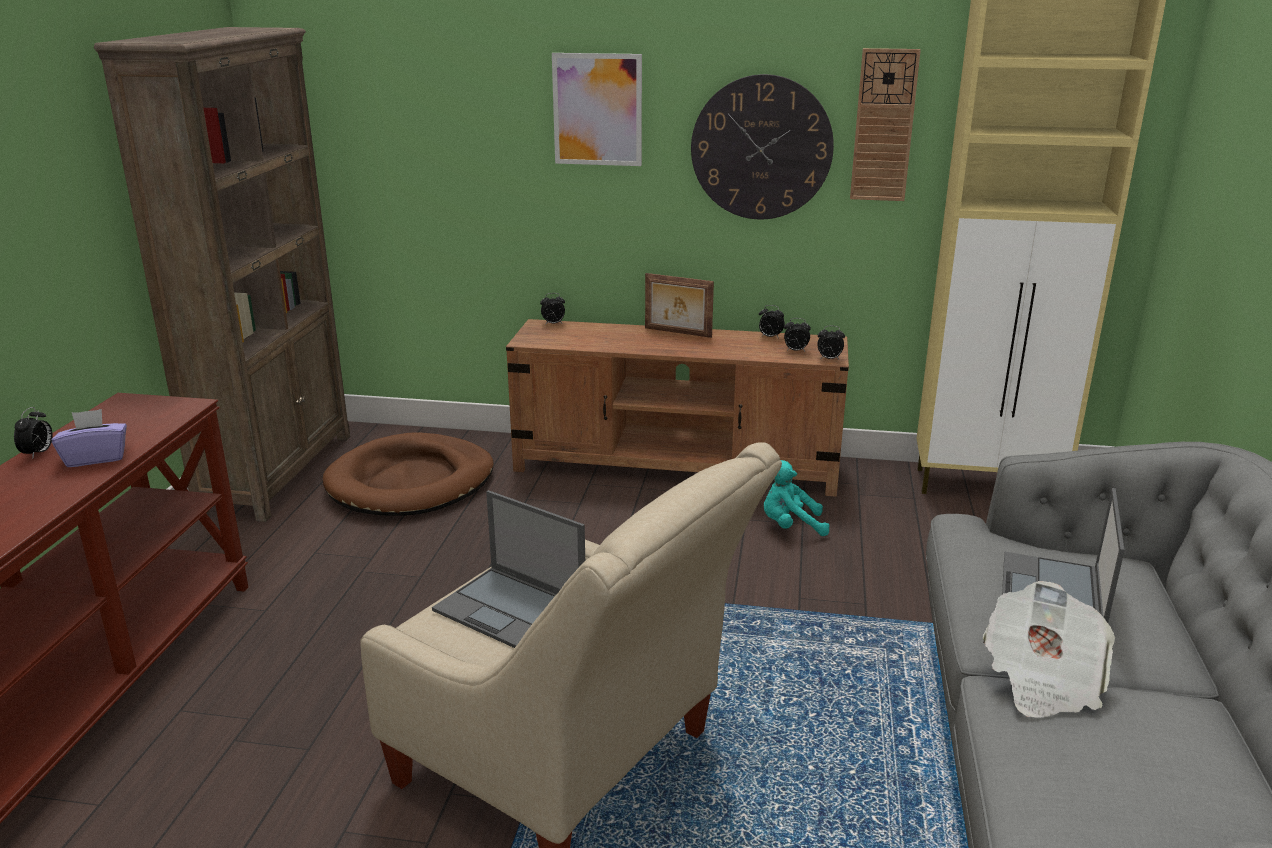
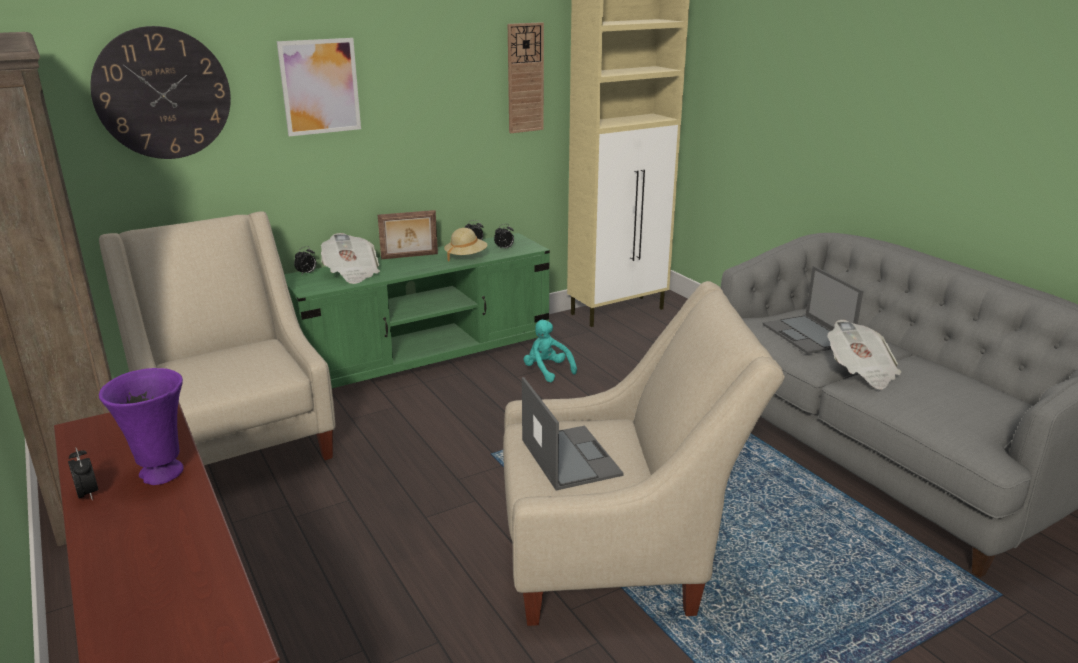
camera: 40 degrees left, 0 degrees up
purple tissue box [52,409,127,467] -> purple vase [99,368,184,485]
brown dog bed [323,432,494,516] -> beige armchair [99,211,336,465]
laptop [432,490,585,648] -> laptop turned 105 degrees counterclockwise [522,377,624,491]
brown tv stand [506,319,849,497] -> green tv stand [284,233,550,388]
wall clock [691,74,834,220] -> wall clock moved to [90,26,231,159]
turquoise plush toy [764,460,830,536] -> turquoise plush toy turned 90 degrees clockwise [524,320,577,382]
alarm clock [817,326,845,360] -> none
none -> newspaper [321,233,380,284]
none -> beige hat [444,228,487,261]

